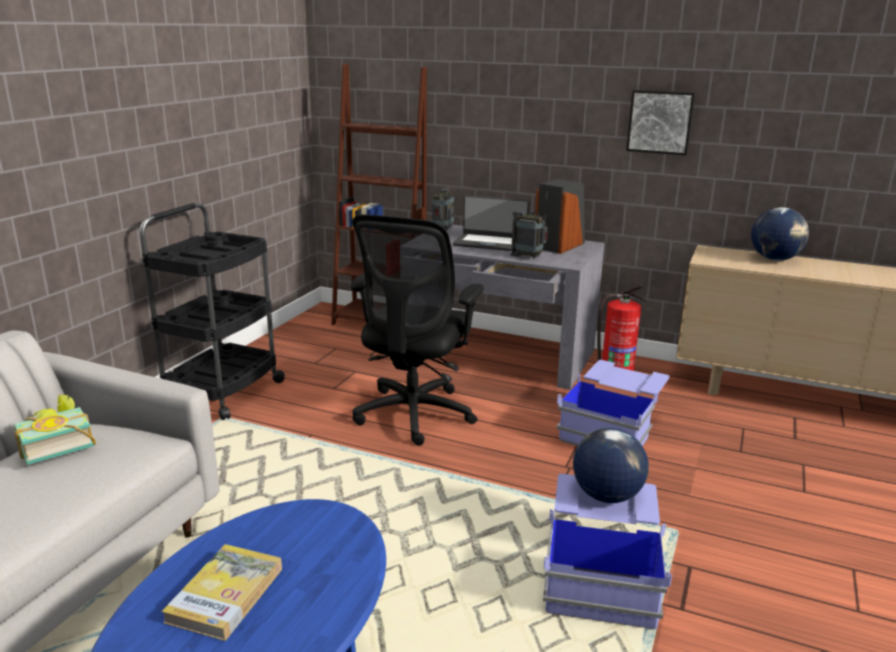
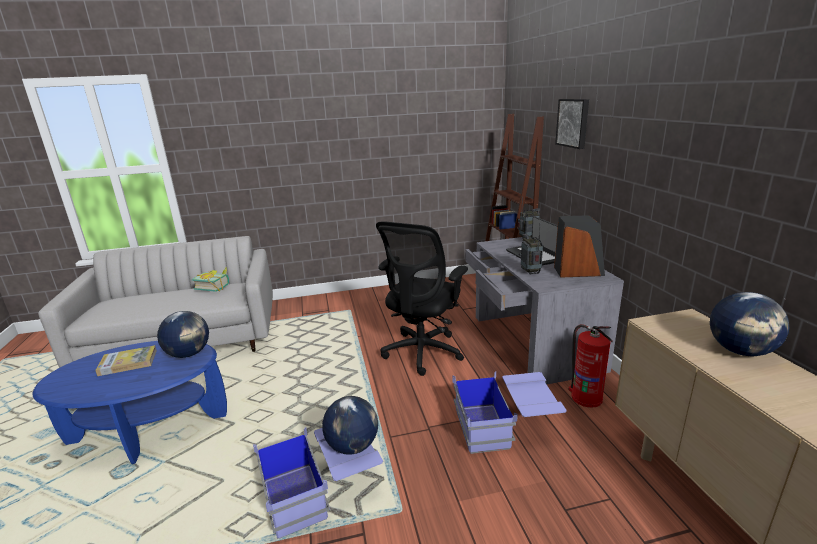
camera: 55 degrees right, 0 degrees up
black cart [140,203,285,420] -> none
black office chair [350,215,484,446] -> black office chair turned 45 degrees counterclockwise [376,221,468,376]
picture [626,90,695,155] -> picture moved to [555,99,589,149]
none -> globe [157,311,209,358]

